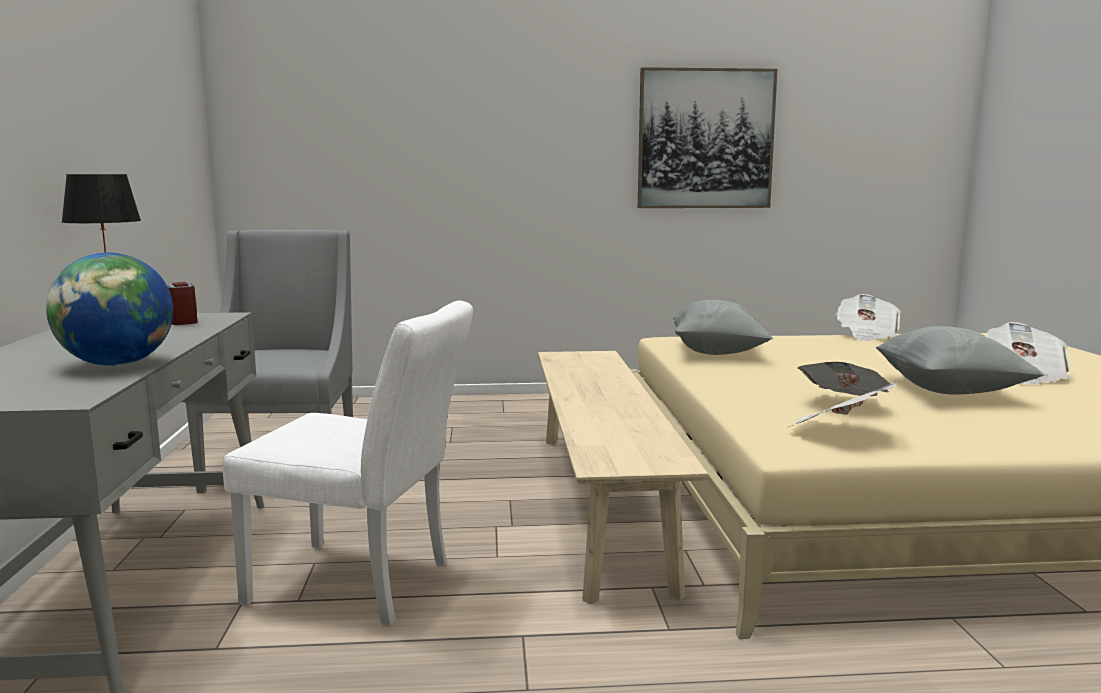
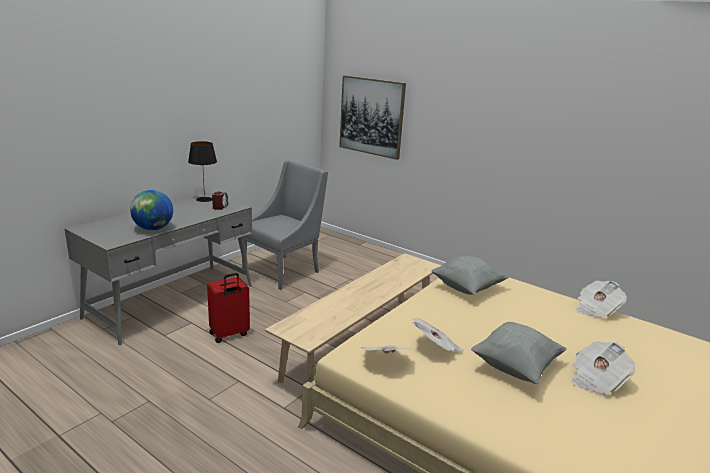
camera: 40 degrees right, 10 degrees up
white chair [223,301,473,626] -> red suitcase [207,273,250,343]
picture [638,67,777,208] -> picture moved to [339,76,406,160]

